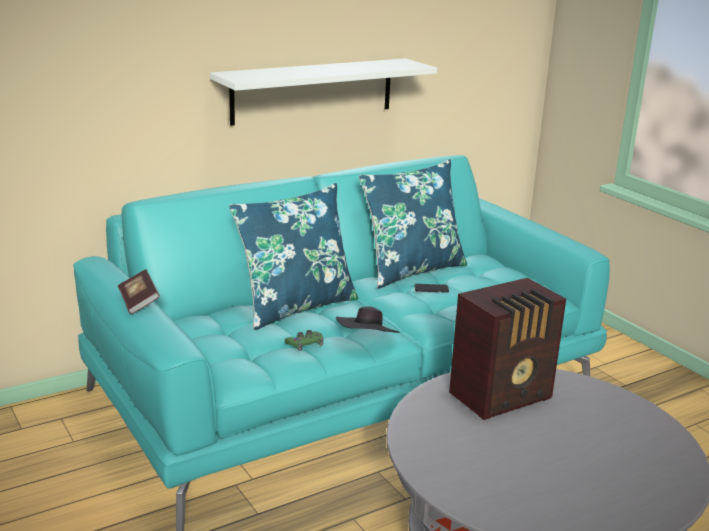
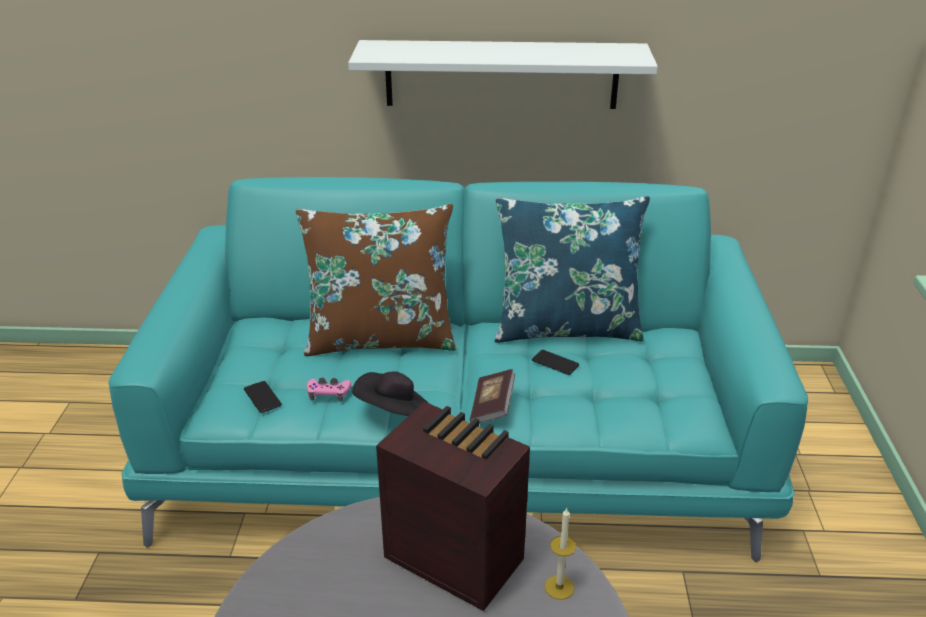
camera: 35 degrees right, 10 degrees up
book [118,269,160,314] -> book moved to [470,369,515,423]
blue pillow [229,183,358,330] -> brown pillow [296,204,456,356]
green game controller [285,330,323,351] -> pink game controller [307,378,351,401]
radio [449,278,566,420] -> radio turned 150 degrees counterclockwise [376,402,530,611]
none -> phone [244,381,282,413]
none -> candle [545,507,576,600]

